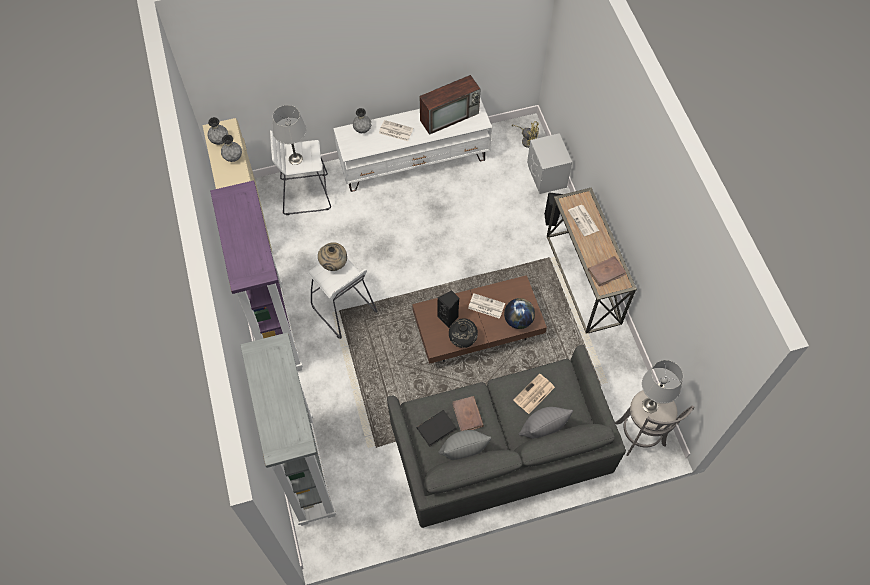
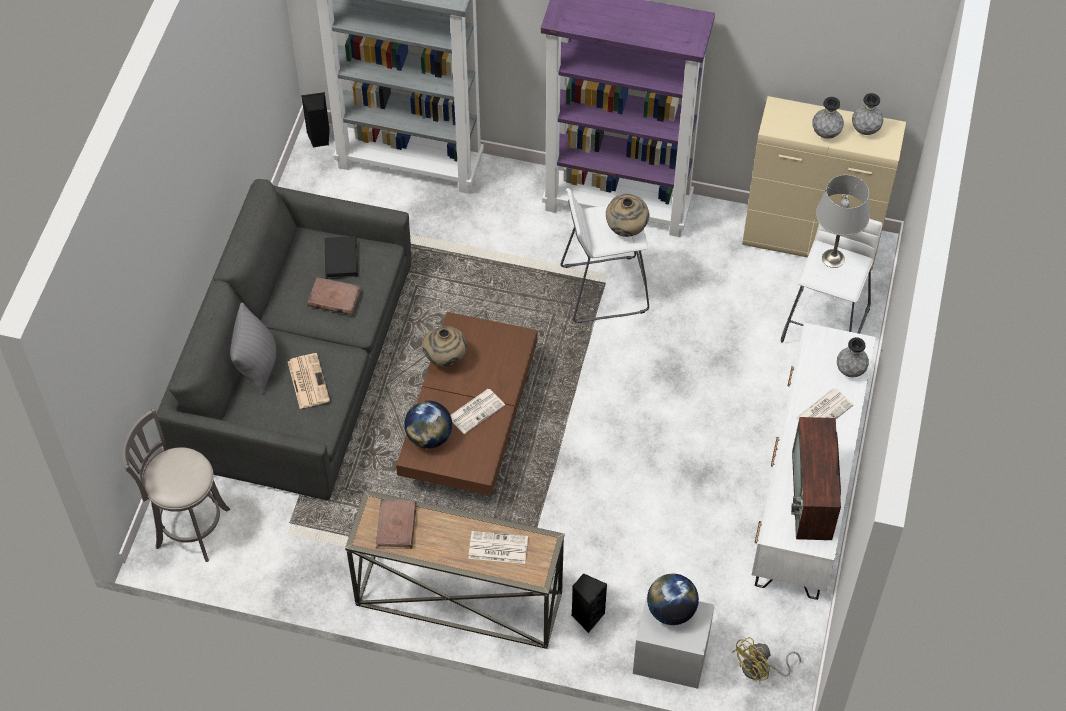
camera: 120 degrees right, 5 degrees down
black speaker [437,290,459,328] -> black speaker moved to [301,92,330,148]
grey pillow [438,430,491,460] -> none
black vase [449,318,478,348] -> beige vase [422,326,467,367]
grey table lamp [642,360,683,413] -> none
none -> globe [647,574,699,625]

